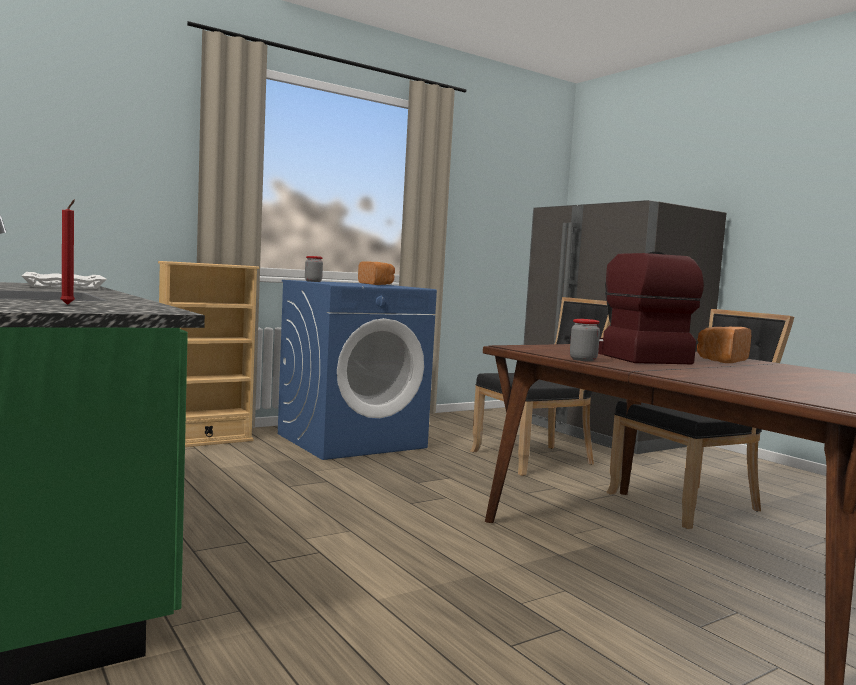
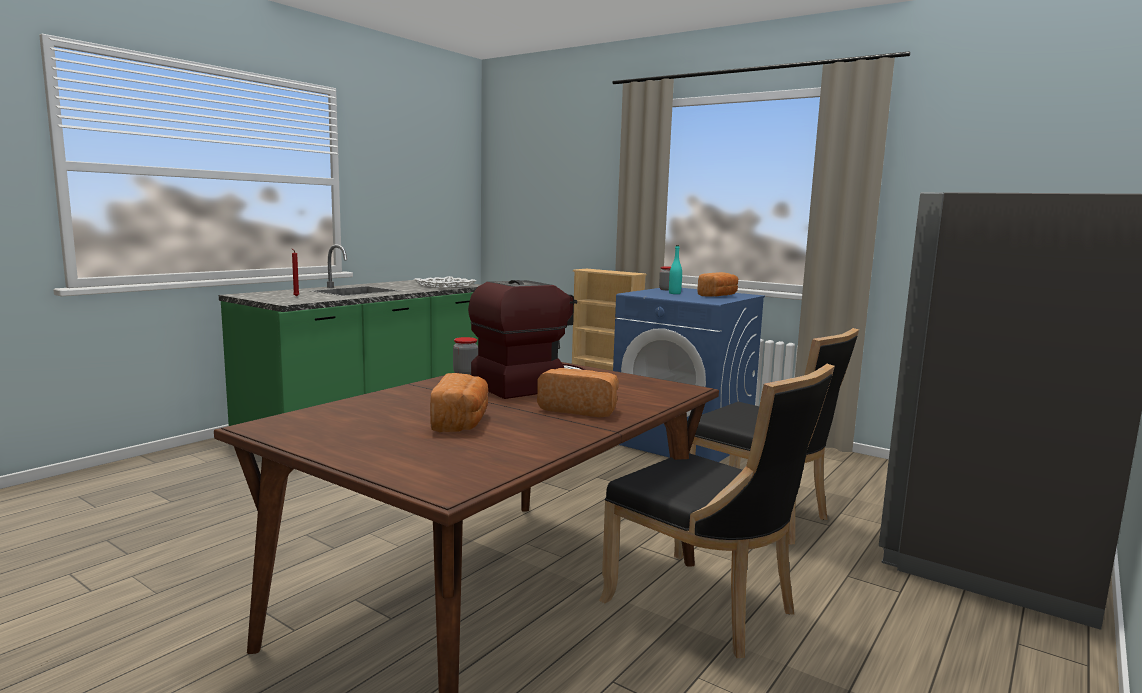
camera: 70 degrees right, 5 degrees up
none -> bread [430,373,489,432]
none -> turquoise bottle [669,245,682,294]

